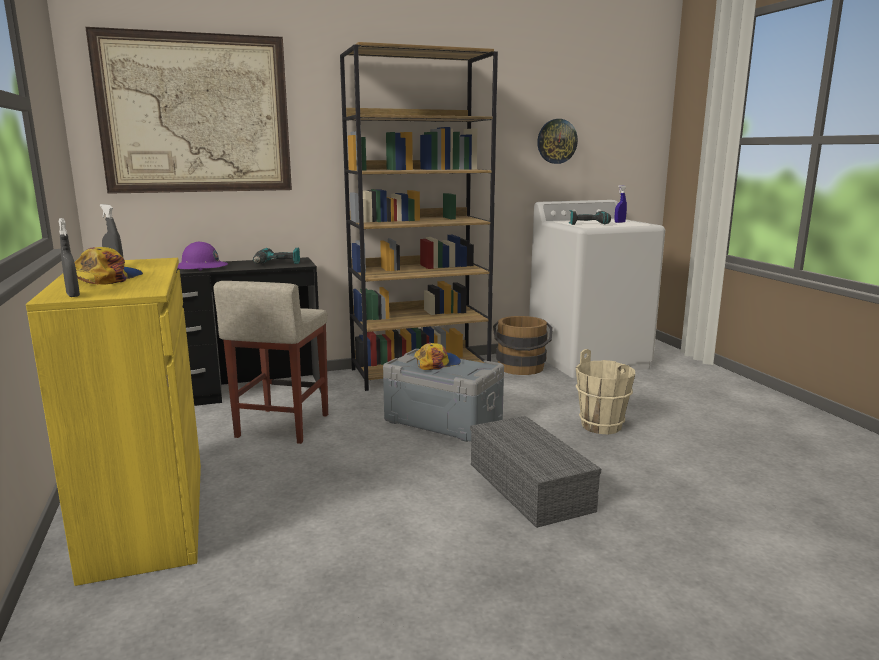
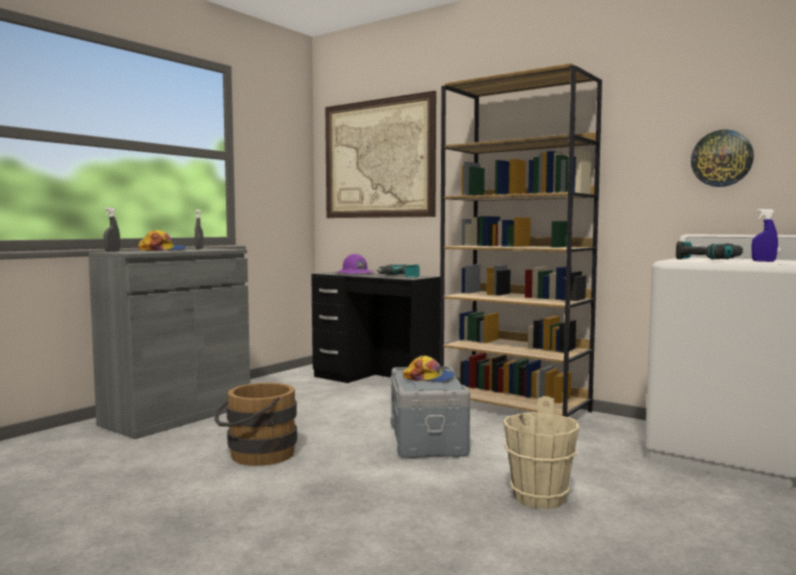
camera: 55 degrees right, 10 degrees down
yellow cabinet [26,258,201,586] -> grey cabinet [88,248,250,439]
beige stool [214,281,328,444] -> none
grey storage box [470,416,601,528] -> none
brown bucket [493,316,553,375] -> brown bucket moved to [214,383,297,466]

